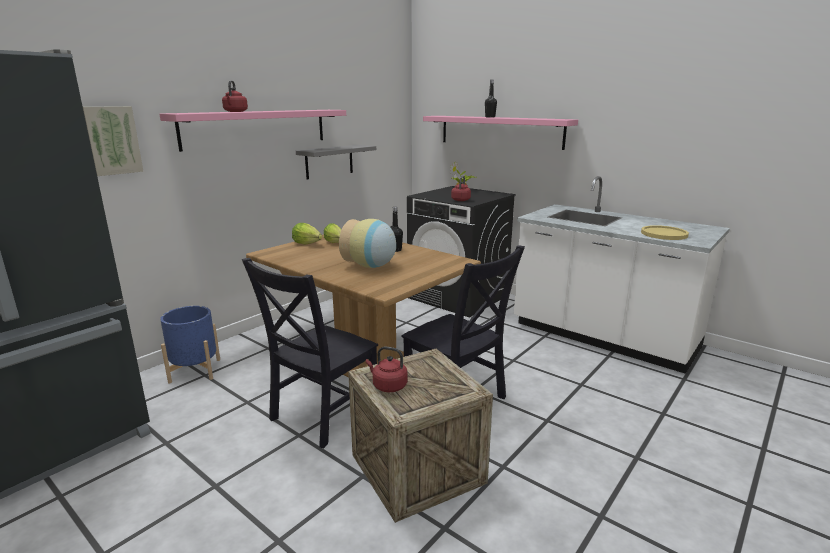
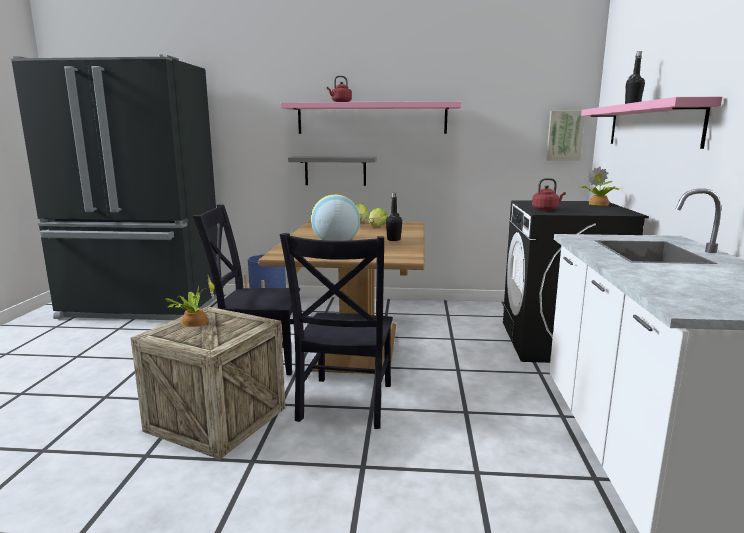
camera: 55 degrees right, 5 degrees down
picture [83,106,144,176] -> picture moved to [546,111,585,161]
grey shelf [296,145,376,180] -> grey shelf moved to [288,156,377,186]
red kettle [366,347,408,392] -> potted plant [165,275,215,327]
yellow plate [641,225,689,240] -> none

